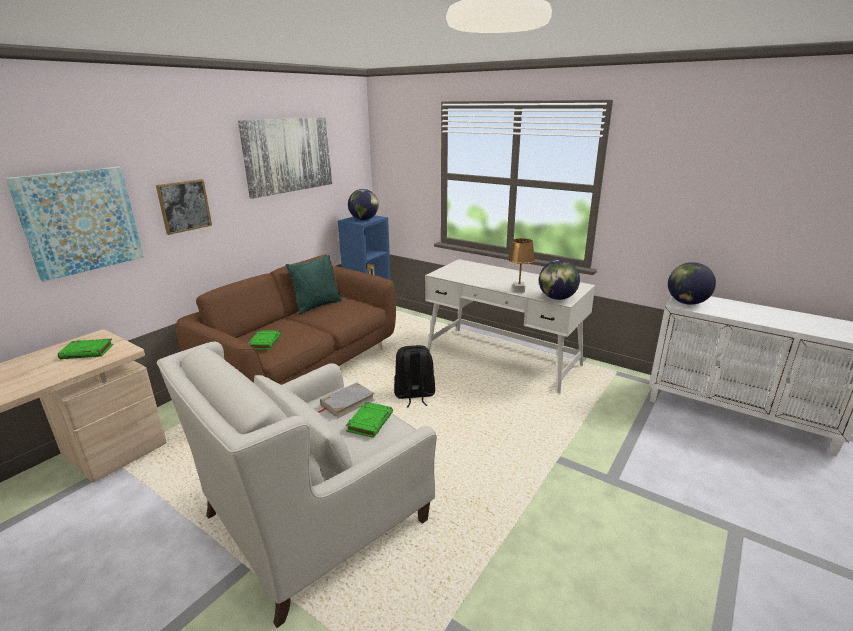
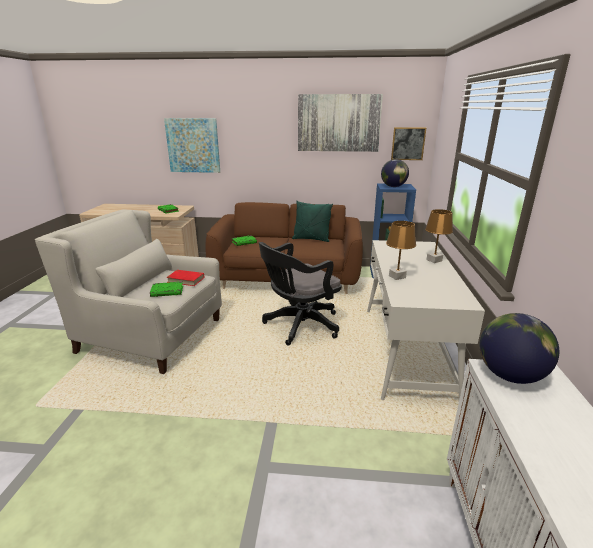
camera: 60 degrees right, 0 degrees up
picture [156,179,212,235] -> picture moved to [391,127,426,160]
grey book [318,382,374,418] -> red book [166,270,204,286]
black backpack [394,345,435,407] -> black office chair [259,242,342,345]
globe [539,260,580,300] -> none
none -> brown table lamp [425,209,453,263]

